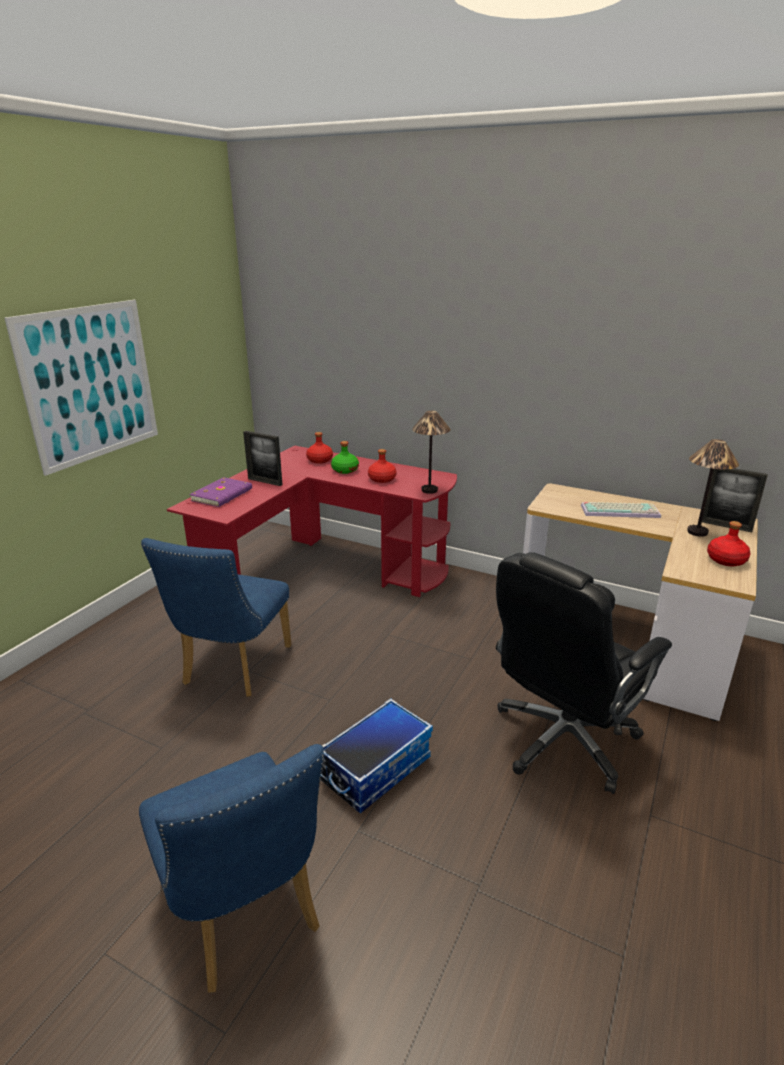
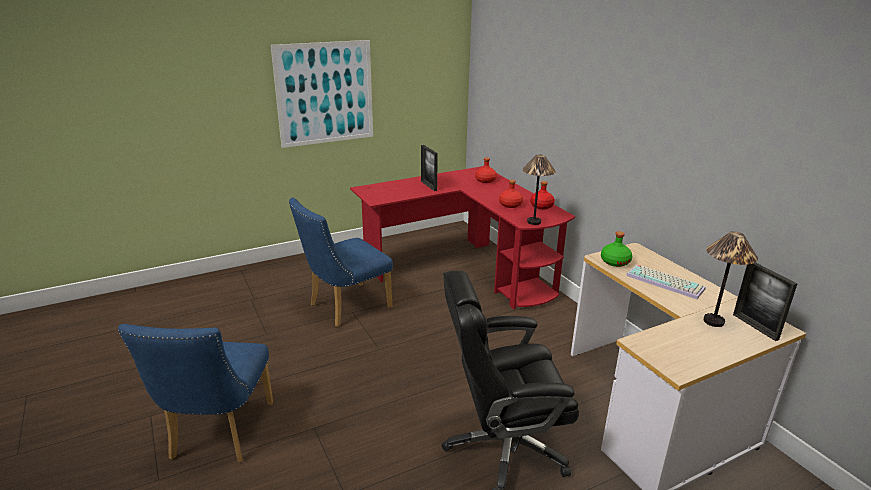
camera: 35 degrees right, 0 degrees up
purple book [189,477,252,507] -> none
storage box [320,698,433,813] -> none
green bottle [331,441,359,474] -> green bottle moved to [601,231,632,267]
red bottle [707,521,750,566] -> red bottle moved to [530,181,555,209]

